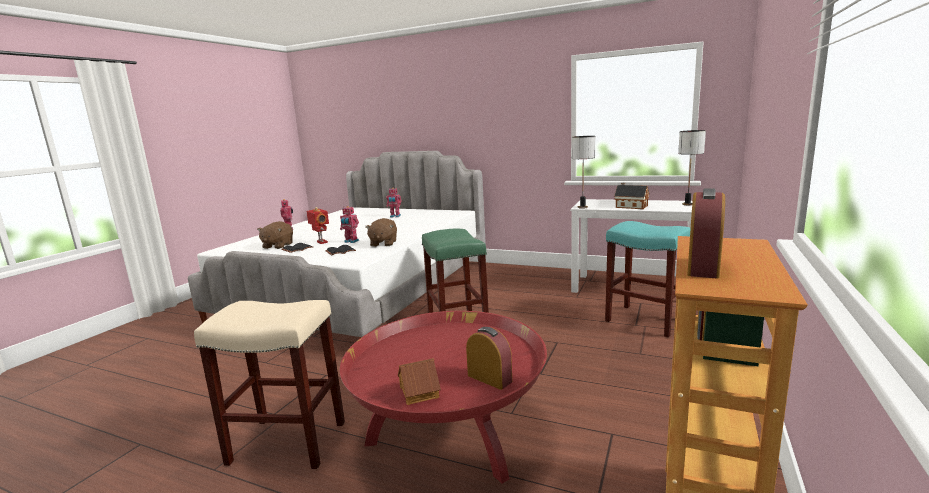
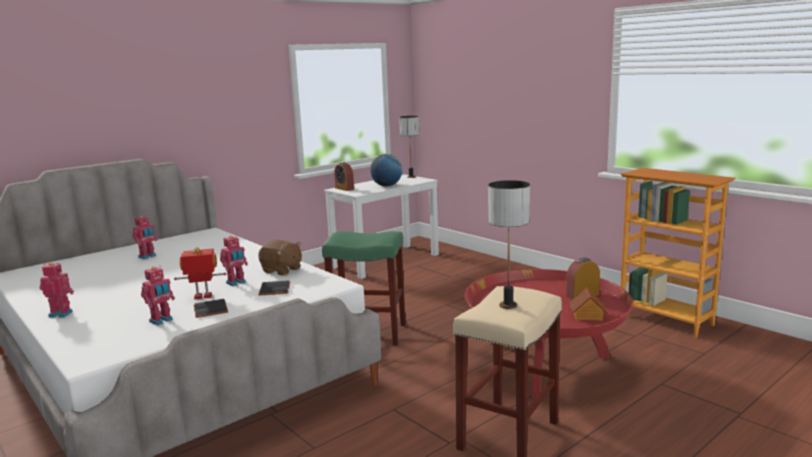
camera: 65 degrees left, 0 degrees up
brown plush toy [257,221,293,249] -> toy robot [141,267,175,326]
table lamp [572,136,595,209] -> table lamp moved to [488,180,530,309]
turquoise stool [605,221,691,337] -> none
toy house [614,182,649,209] -> globe [370,154,402,186]
alarm clock [687,188,725,279] -> alarm clock moved to [334,162,354,191]

